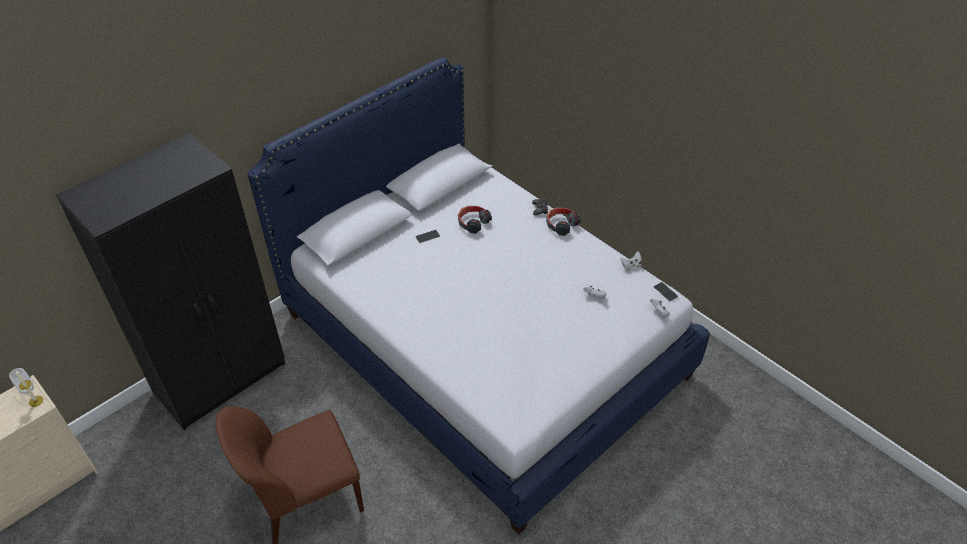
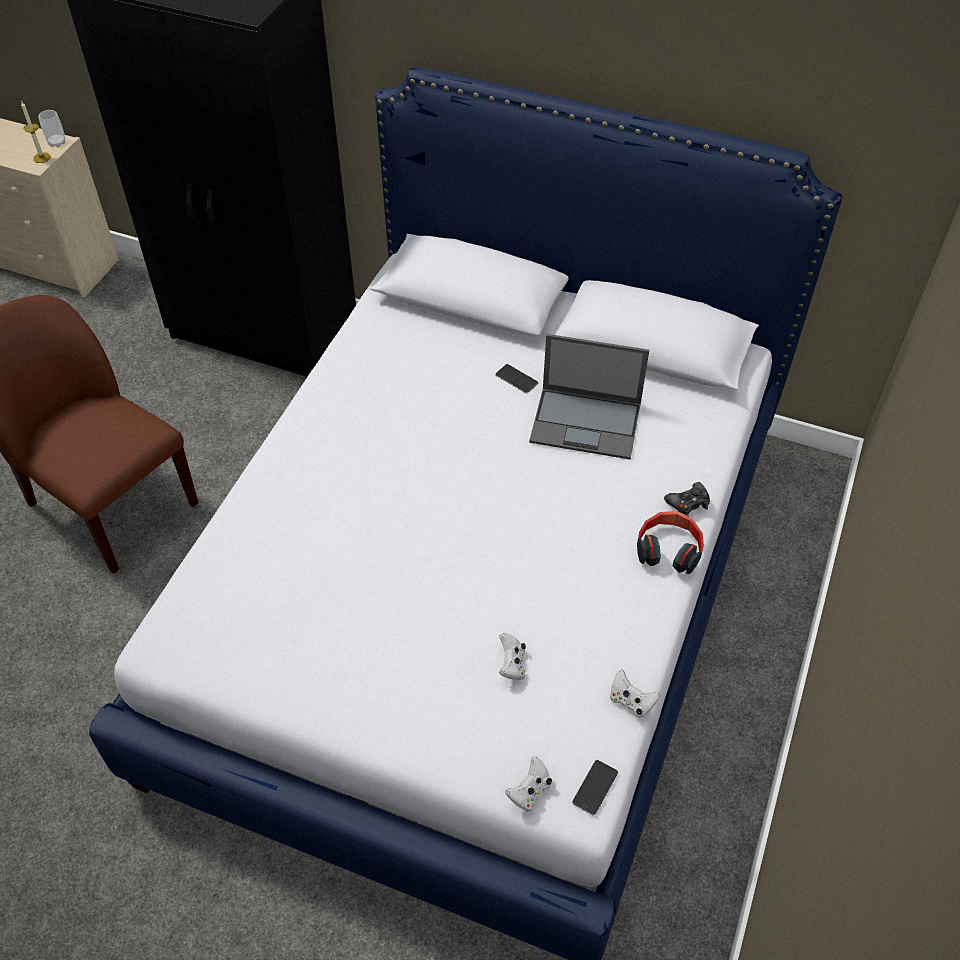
camera: 65 degrees right, 5 degrees up
headphones [458,206,492,234] -> laptop [529,334,649,460]

